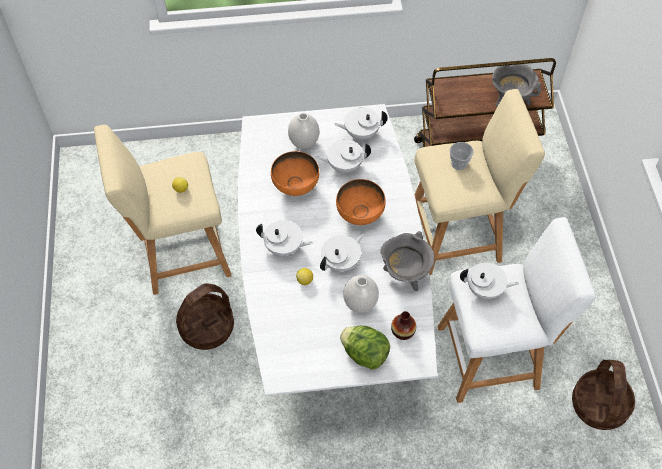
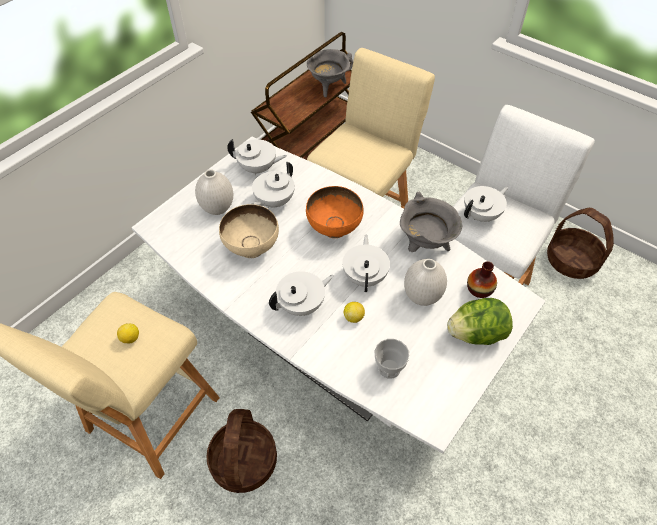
camera: 45 degrees left, 5 degrees down
orange bowl [271,151,319,196] -> beige bowl [219,204,279,258]
white teapot [334,108,388,140] -> white teapot turned 120 degrees counterclockwise [227,139,287,176]
cup [450,142,474,170] -> cup moved to [374,339,410,379]

